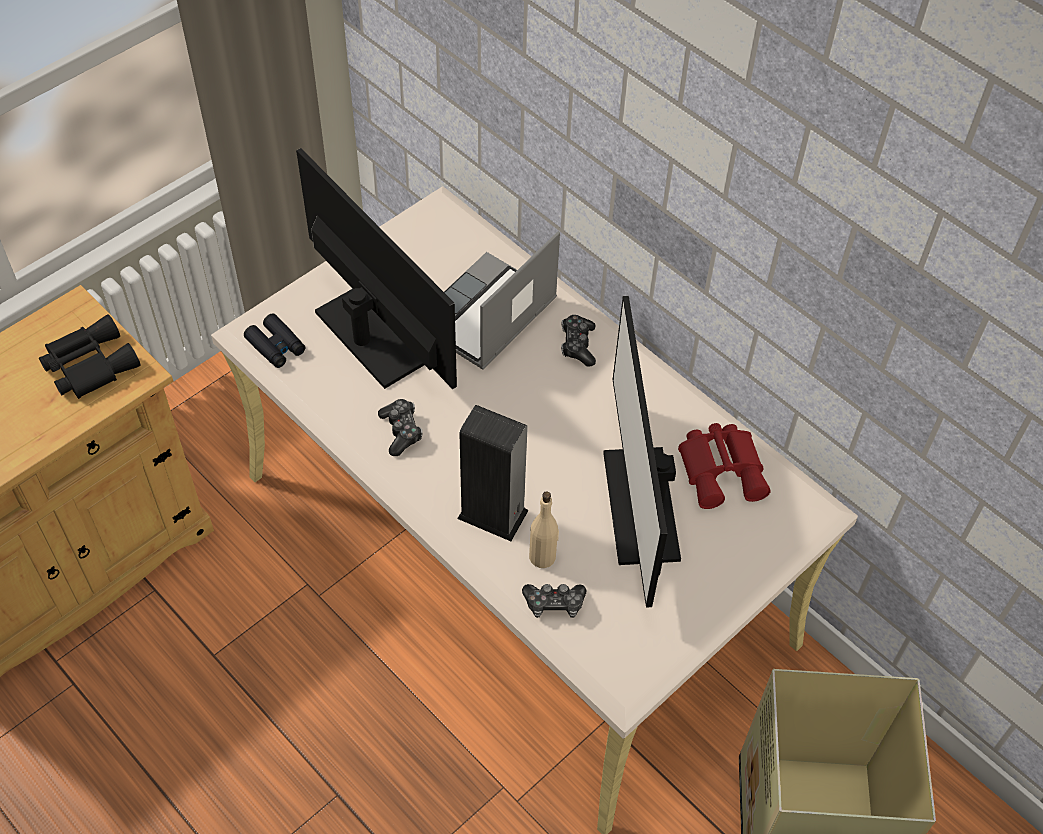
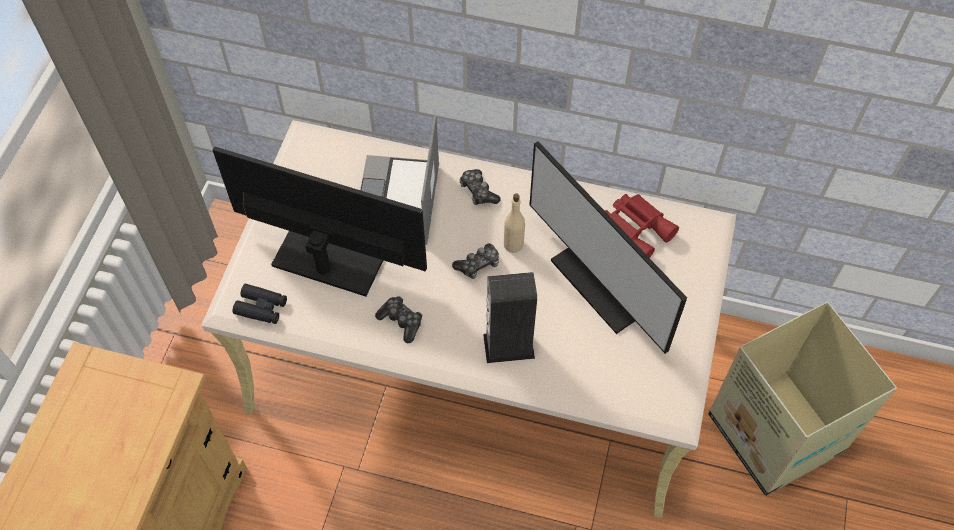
camera: 30 degrees left, 5 degrees up
black binoculars [39,314,141,399] -> none
game controller [522,584,586,618] -> game controller moved to [452,243,499,279]
beige bottle [529,491,559,568] -> beige bottle moved to [504,193,525,253]

